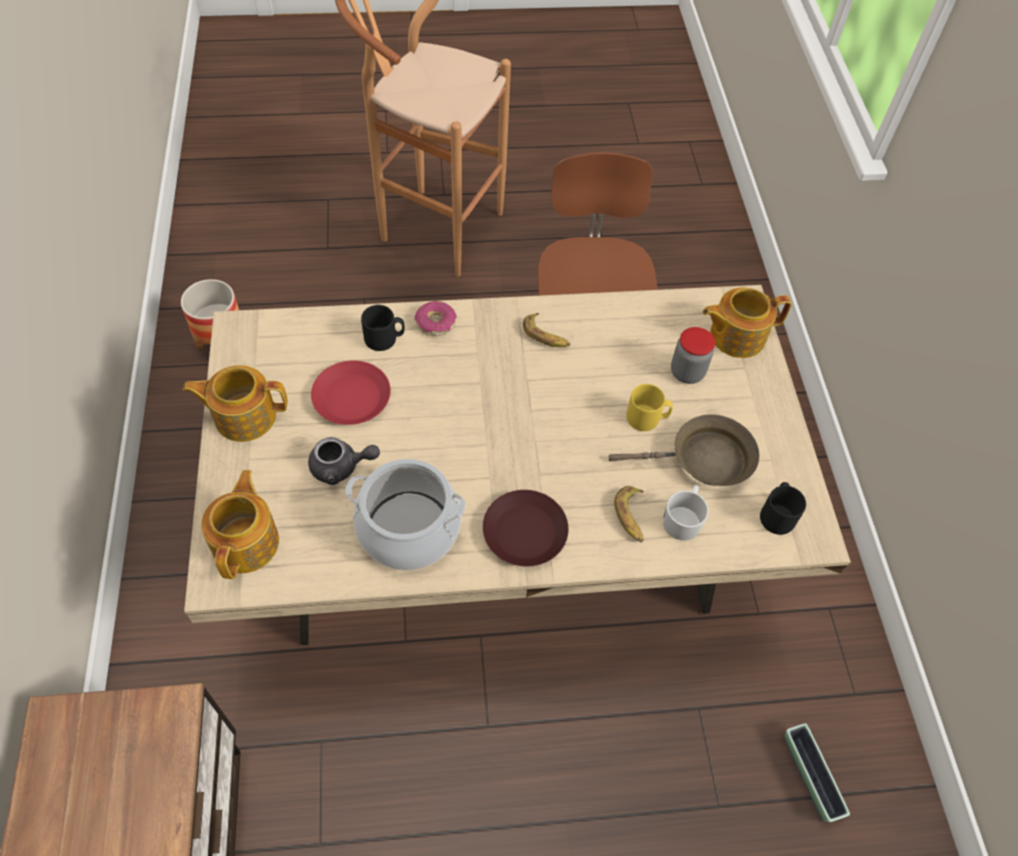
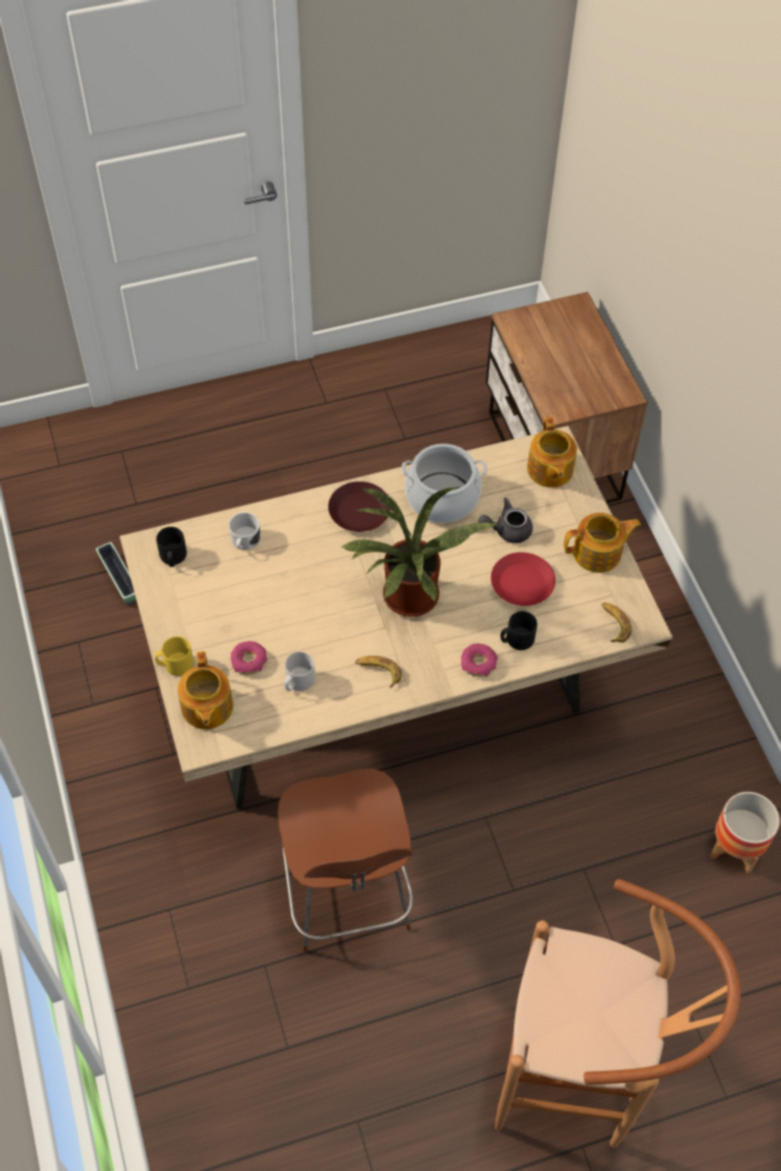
camera: 170 degrees right, 0 degrees up
brown frying pan [609,414,759,486] -> none
banana [614,486,644,542] -> banana moved to [602,603,631,643]
yellow mug [626,384,673,431] -> yellow mug moved to [155,636,194,676]
jar [671,327,715,384] -> donut [230,641,267,674]
teapot [703,287,792,358] -> teapot turned 105 degrees clockwise [177,651,233,729]
none -> grey mug [284,652,315,691]
none -> potted plant [340,487,497,617]

